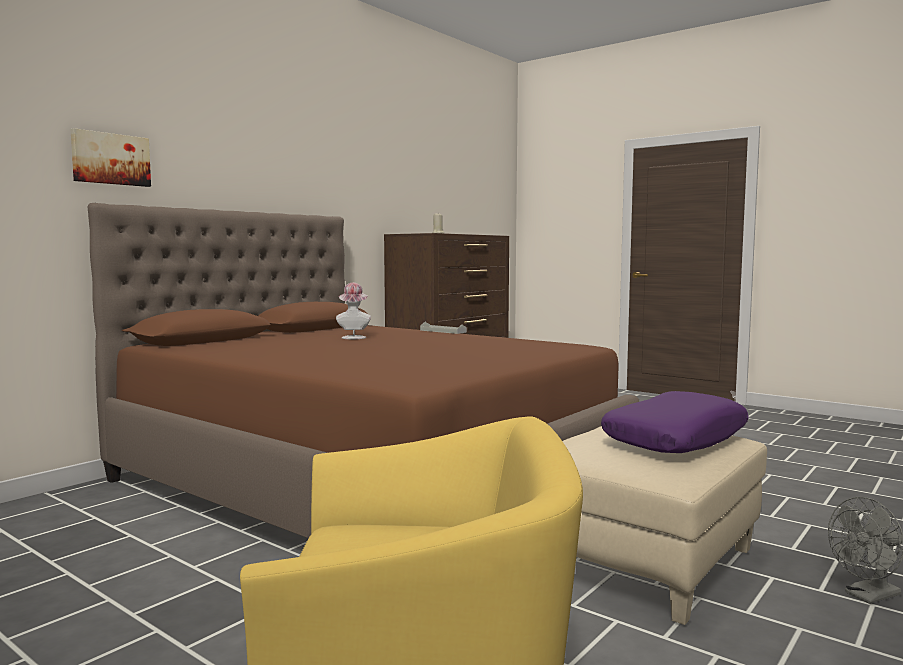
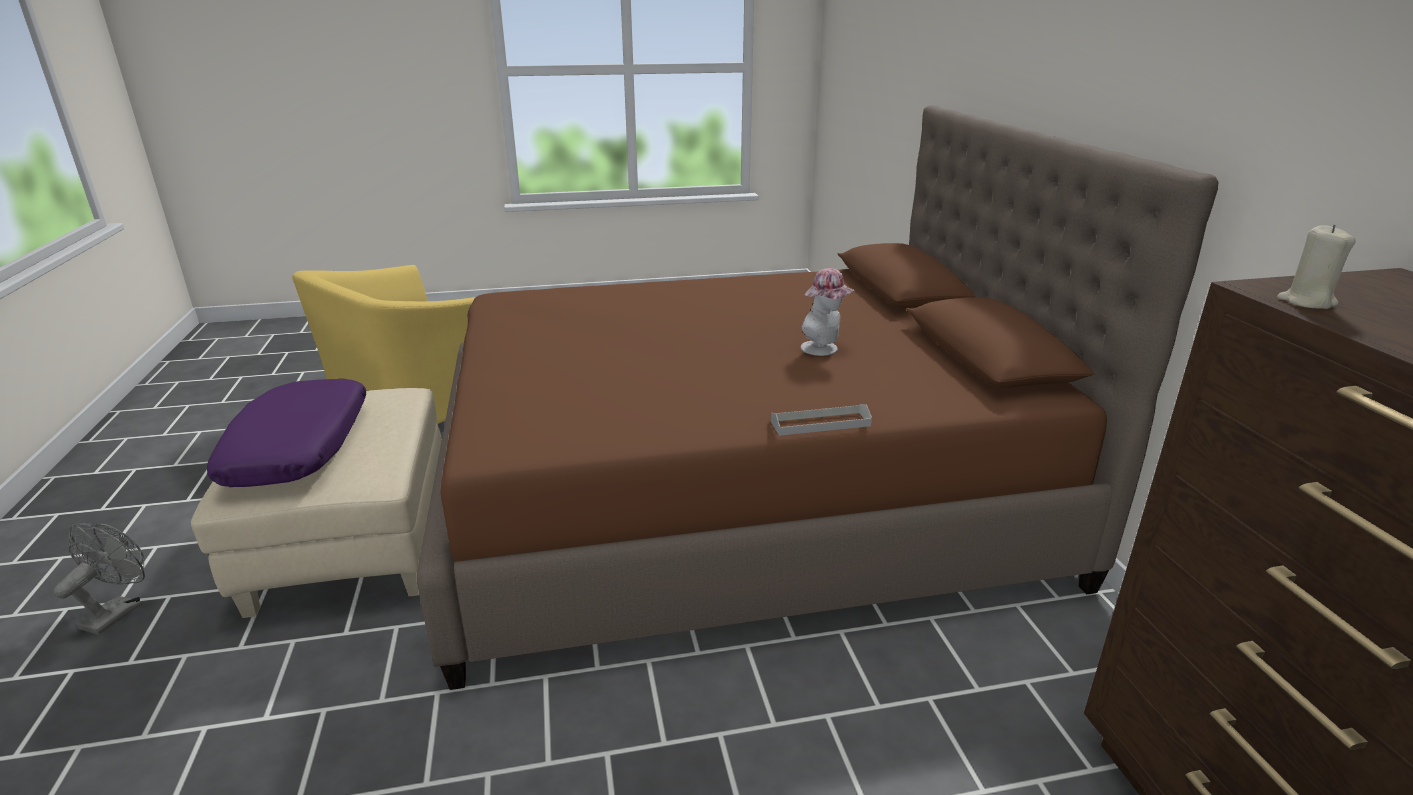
camera: 130 degrees right, 20 degrees up
picture [71,128,151,187] -> none

